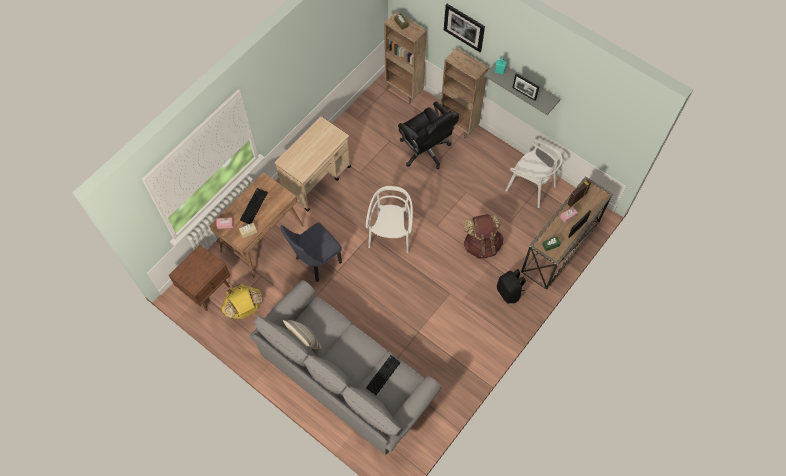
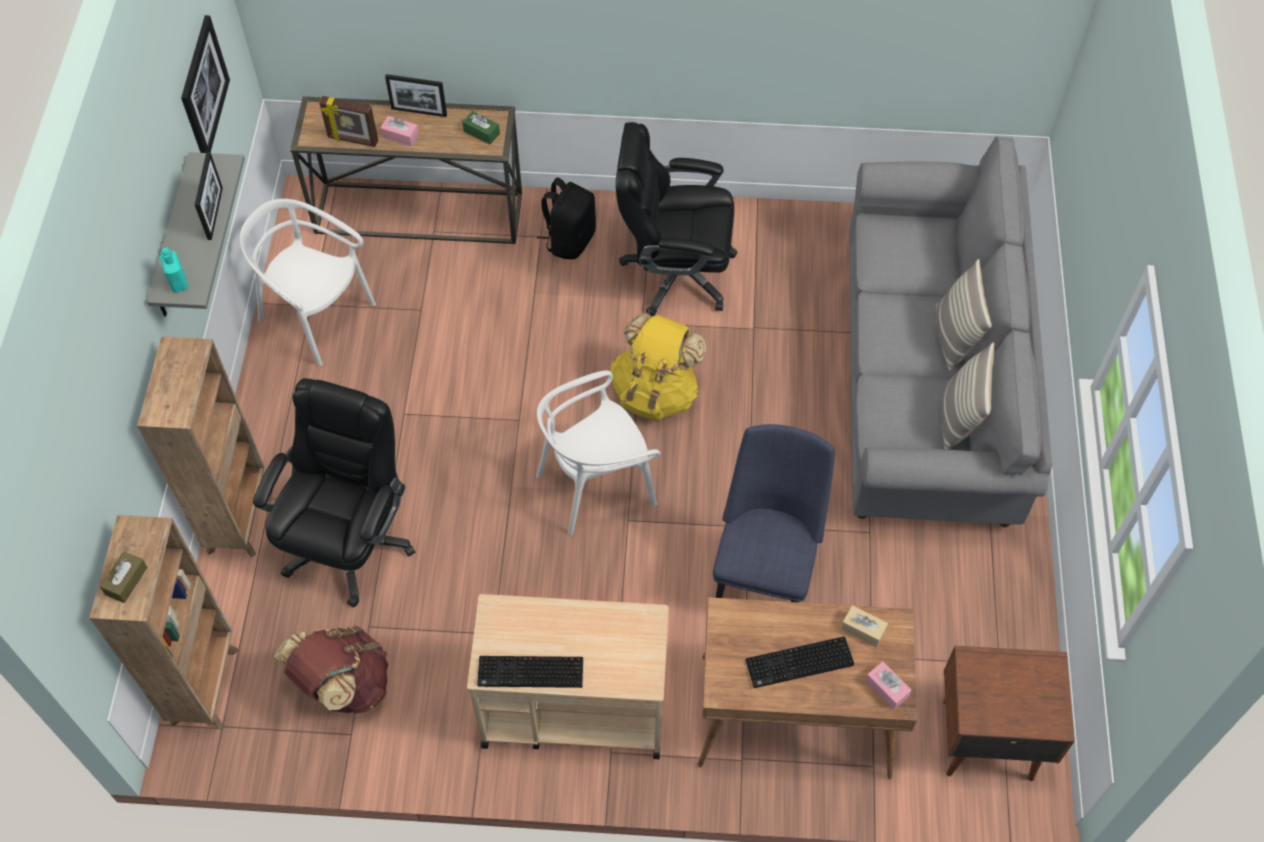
camera: 125 degrees left, 5 degrees down
yellow backpack [222,284,263,319] -> yellow backpack moved to [611,313,706,421]
blue chair [280,222,342,282] -> blue chair turned 90 degrees counterclockwise [713,424,835,603]
keyboard [366,355,401,395] -> keyboard moved to [477,656,583,688]
picture [444,4,485,52] -> picture moved to [181,15,230,153]
brown backpack [463,214,504,259] -> brown backpack moved to [274,626,388,714]
white chair [505,139,563,208] -> white chair turned 60 degrees counterclockwise [240,199,376,366]
none -> black office chair [615,122,738,317]
none -> pillow [936,259,992,371]

